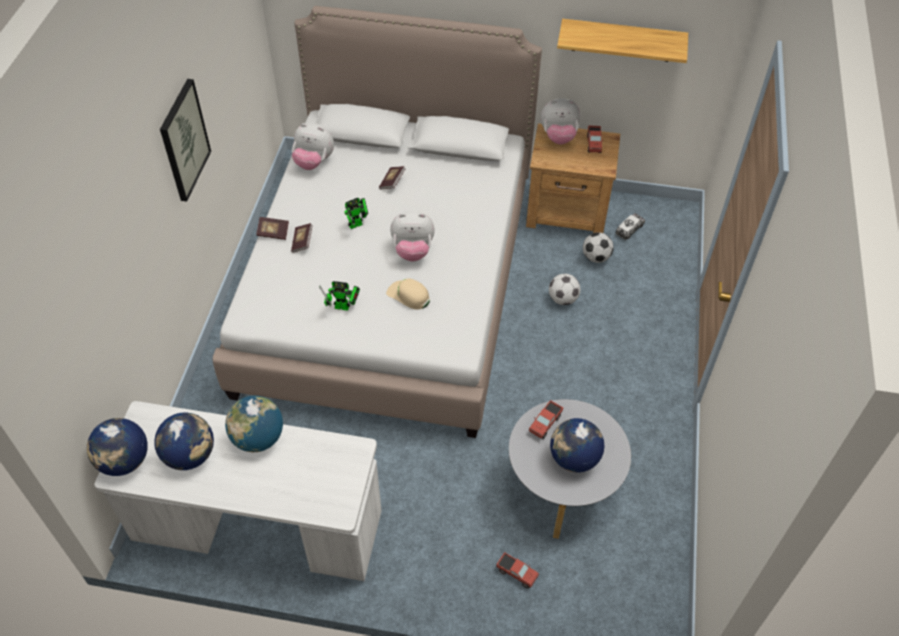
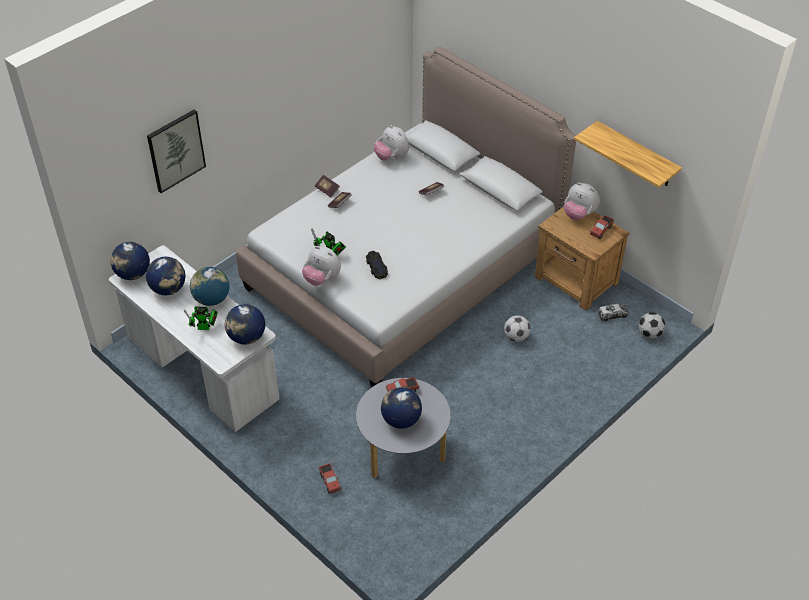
camera: 35 degrees right, 5 degrees down
picture [160,79,211,202] -> picture moved to [147,110,206,193]
toy robot [344,198,368,229] -> toy robot moved to [184,306,218,330]
beige cap [386,279,430,310] -> black toy car [366,251,388,279]
plush toy [390,211,435,262] -> plush toy moved to [302,246,341,286]
football [583,232,614,263] -> football moved to [638,312,665,339]
none -> globe [225,304,265,344]

